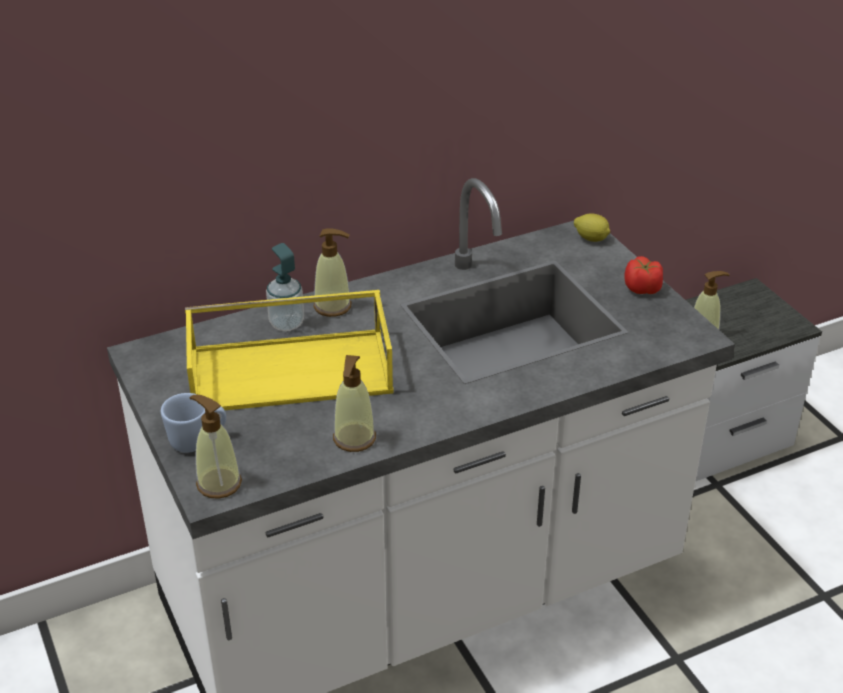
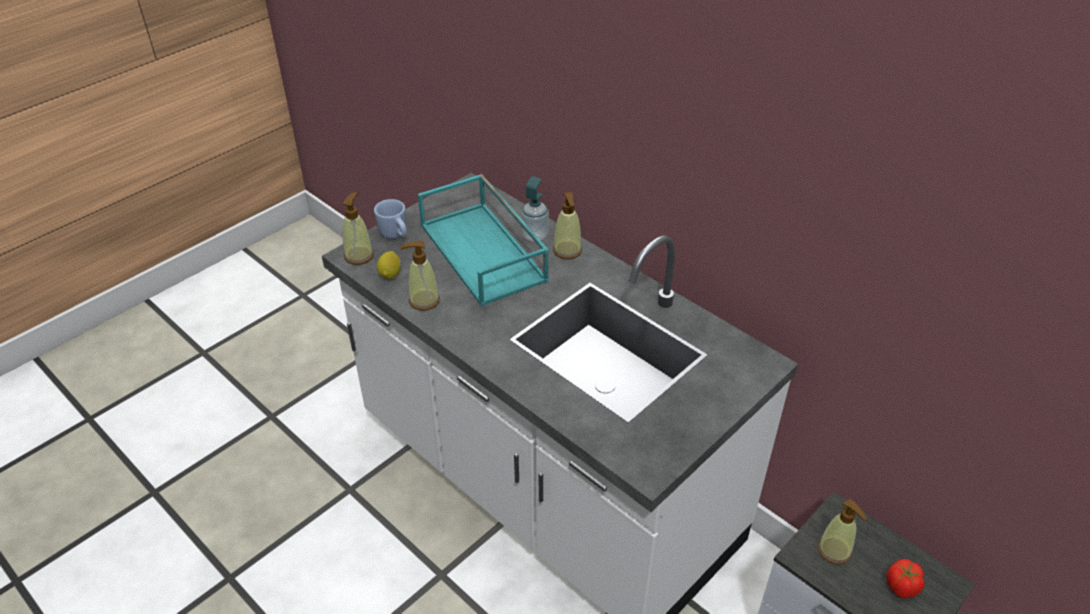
camera: 70 degrees right, 5 degrees up
yellow tray [185,290,394,410] -> turquoise tray [418,174,549,306]
lemon [574,214,610,242] -> lemon moved to [377,251,401,279]
tomato [624,256,663,294] -> tomato moved to [886,559,925,599]

